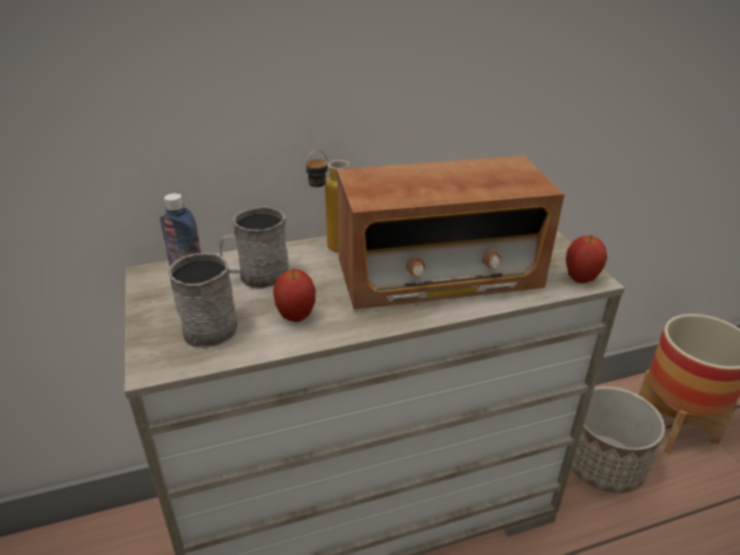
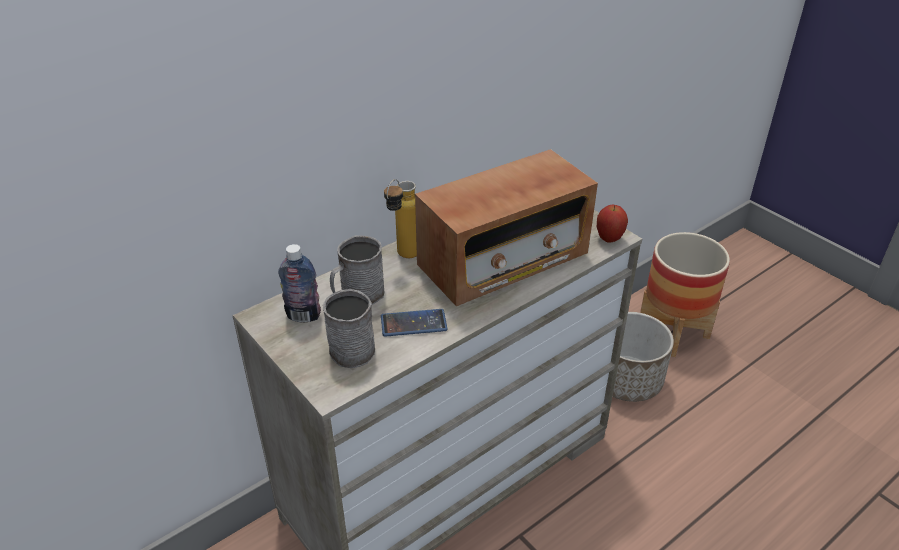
camera: 20 degrees left, 5 degrees up
apple [273,269,316,322] -> phone [381,309,447,337]

